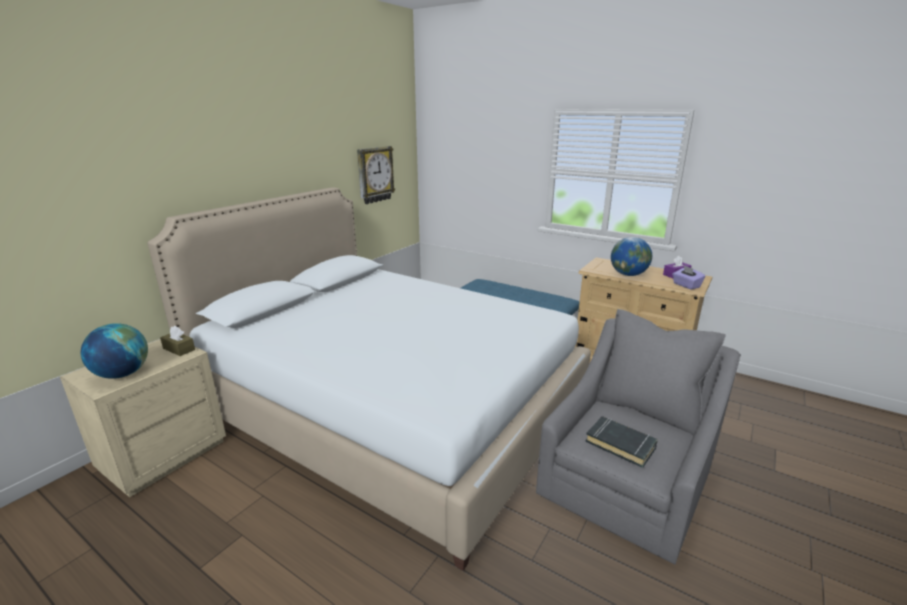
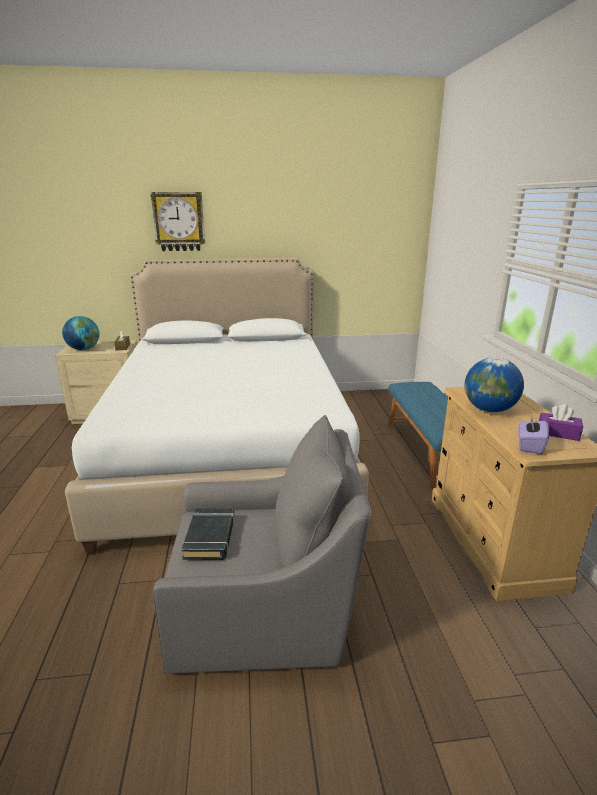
camera: 50 degrees right, 0 degrees up
wall clock [357,146,395,204] -> wall clock moved to [150,192,205,251]

